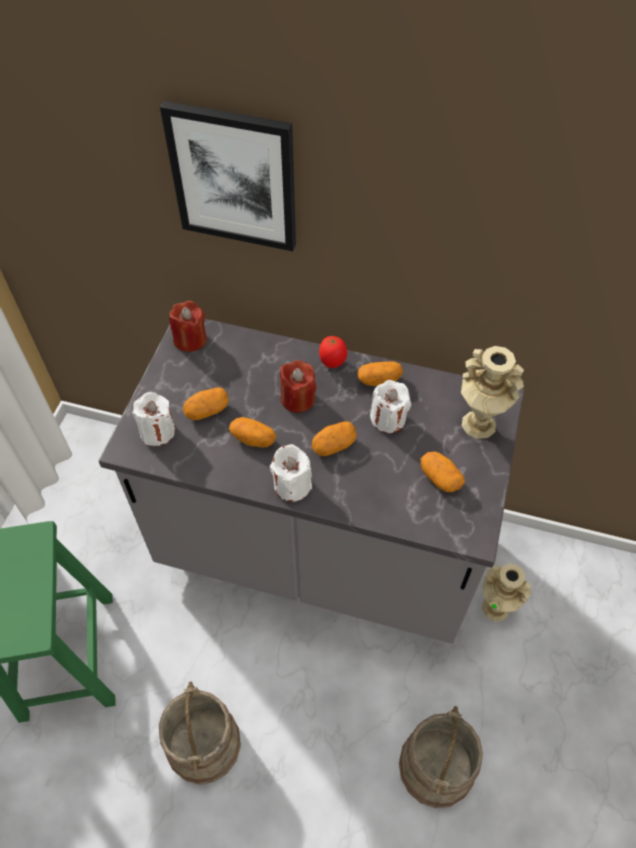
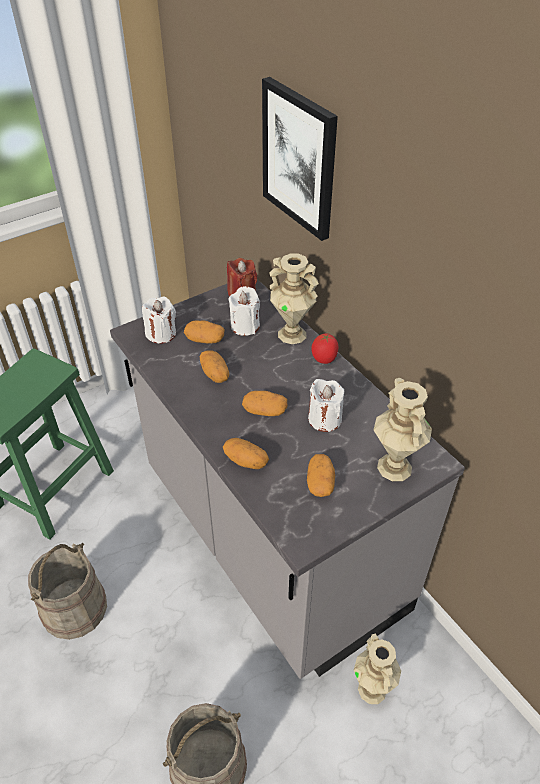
camera: 40 degrees right, 10 degrees down
white candle [270,444,312,502] -> white candle moved to [228,286,260,336]
red candle [280,360,317,413] -> none
potato [357,362,403,386] -> potato moved to [223,438,269,469]
none -> beige vase [269,253,319,344]

